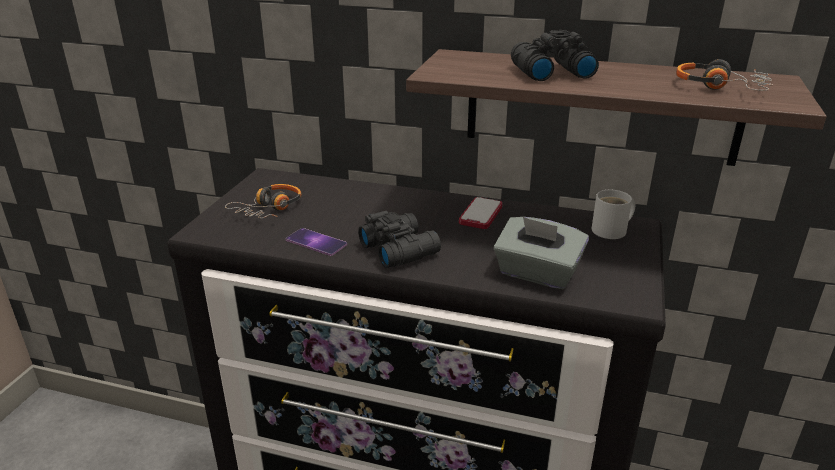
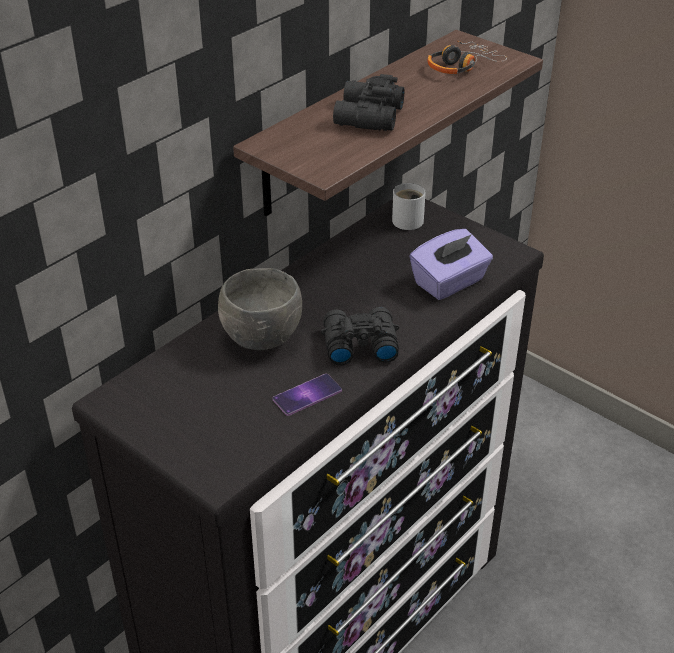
camera: 65 degrees left, 10 degrees up
headphones [225,184,301,218] -> none
phone [459,197,502,229] -> none
grey tissue box [493,217,589,289] -> purple tissue box [410,229,493,300]
none -> grey bowl [218,268,302,350]

